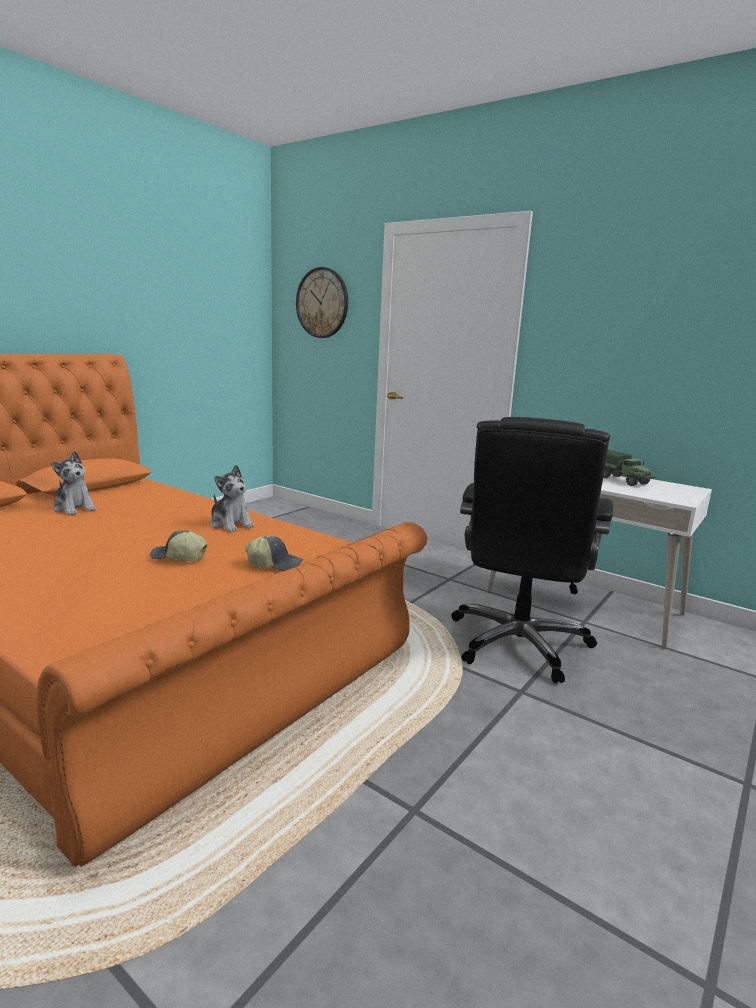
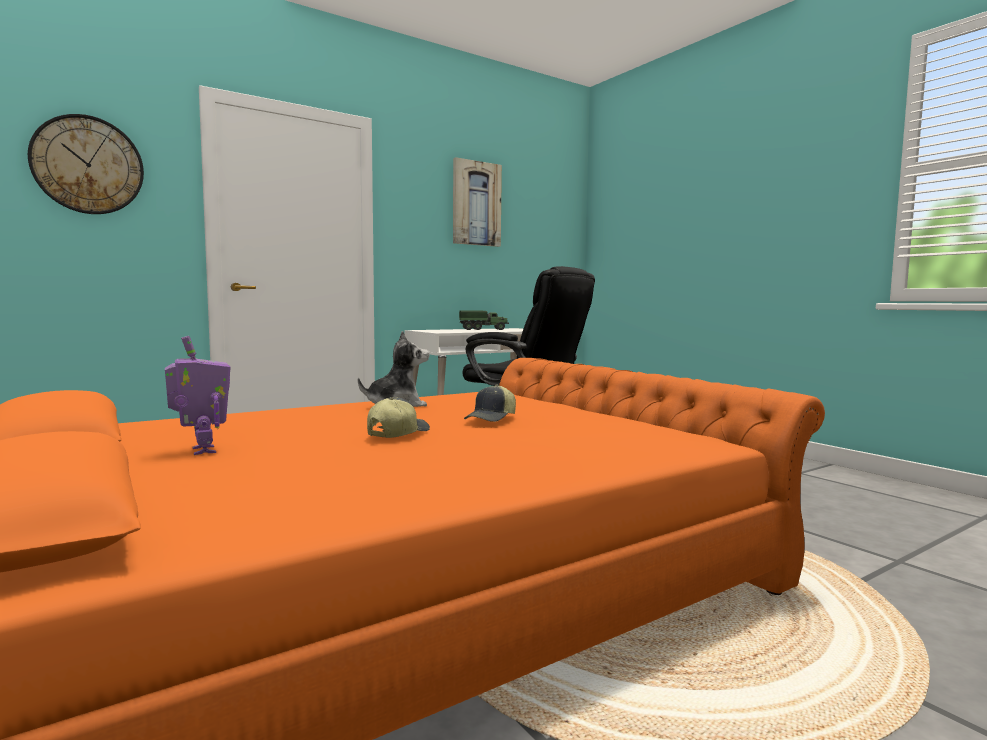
camera: 70 degrees left, 10 degrees down
plush toy [51,451,97,515] -> toy robot [165,336,231,455]
cap [245,536,304,571] -> cap moved to [367,397,430,438]
none -> picture [453,157,502,247]

